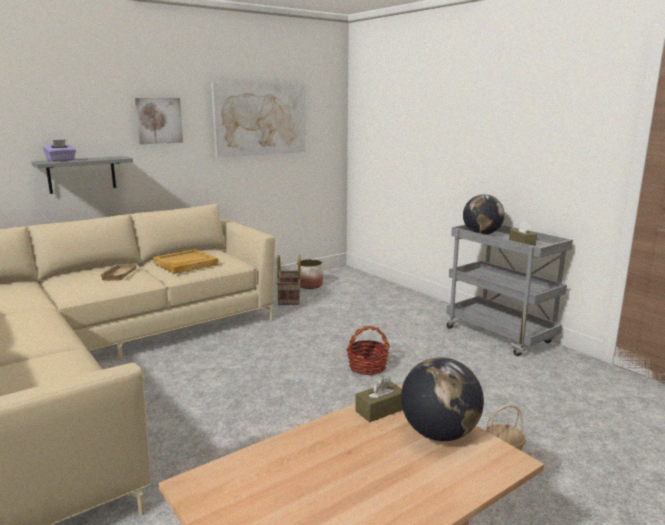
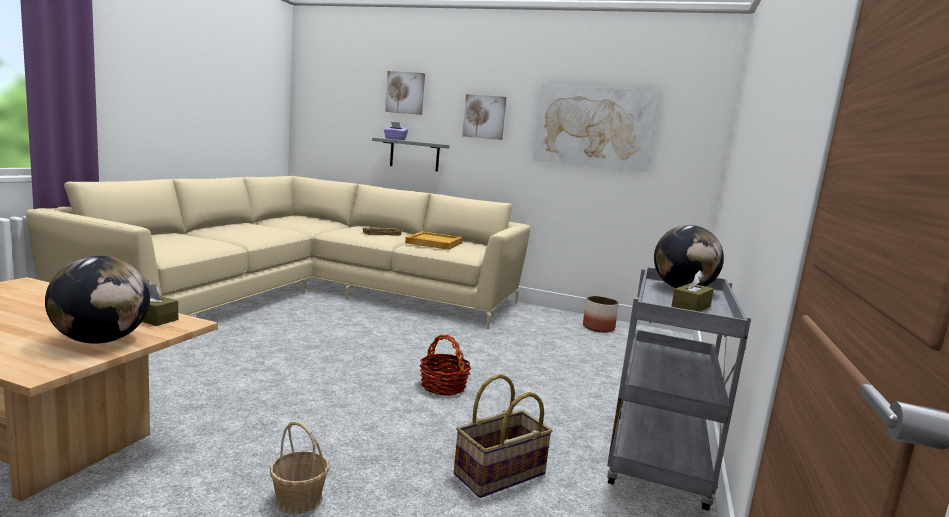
camera: 55 degrees right, 5 degrees down
basket [277,255,301,305] -> basket moved to [454,374,553,498]
none -> picture [385,71,425,115]

